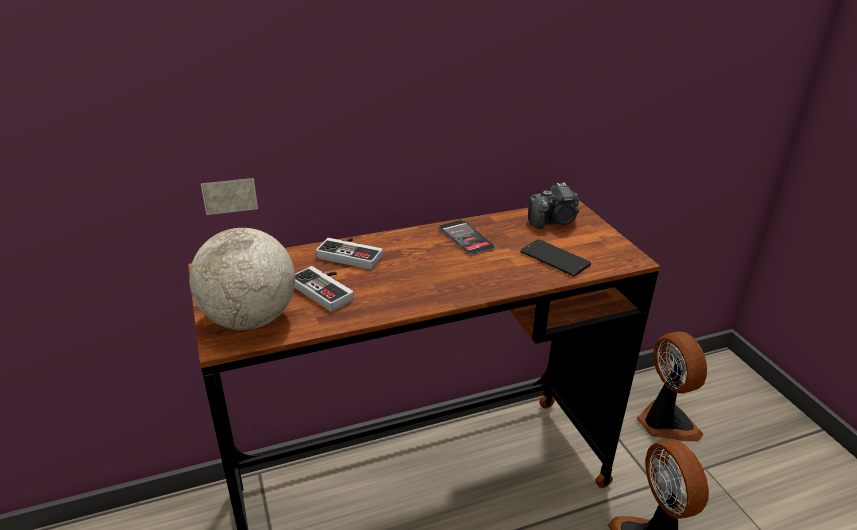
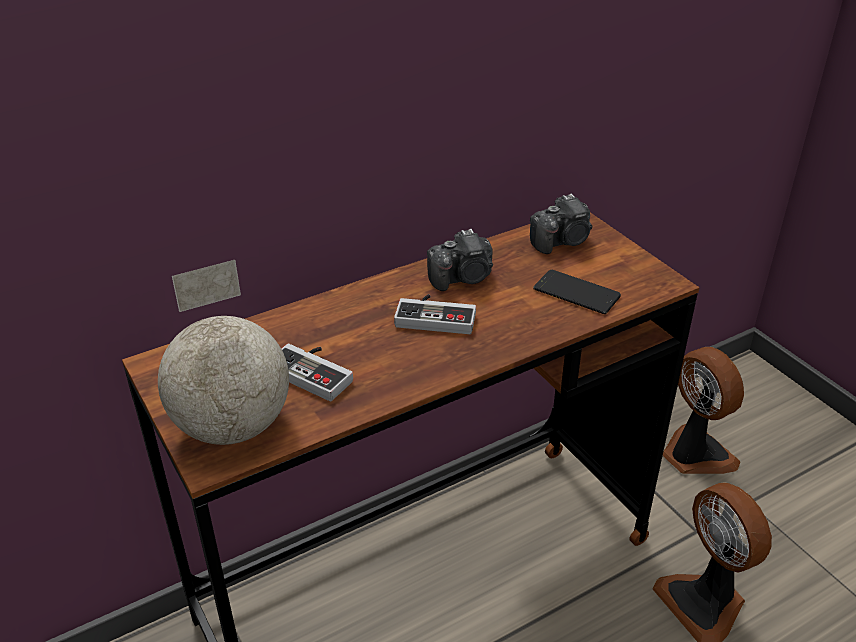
camera: 10 degrees left, 5 degrees up
game controller [316,238,383,270] -> game controller moved to [394,294,476,334]
phone [439,220,495,256] -> camera [427,229,493,291]

